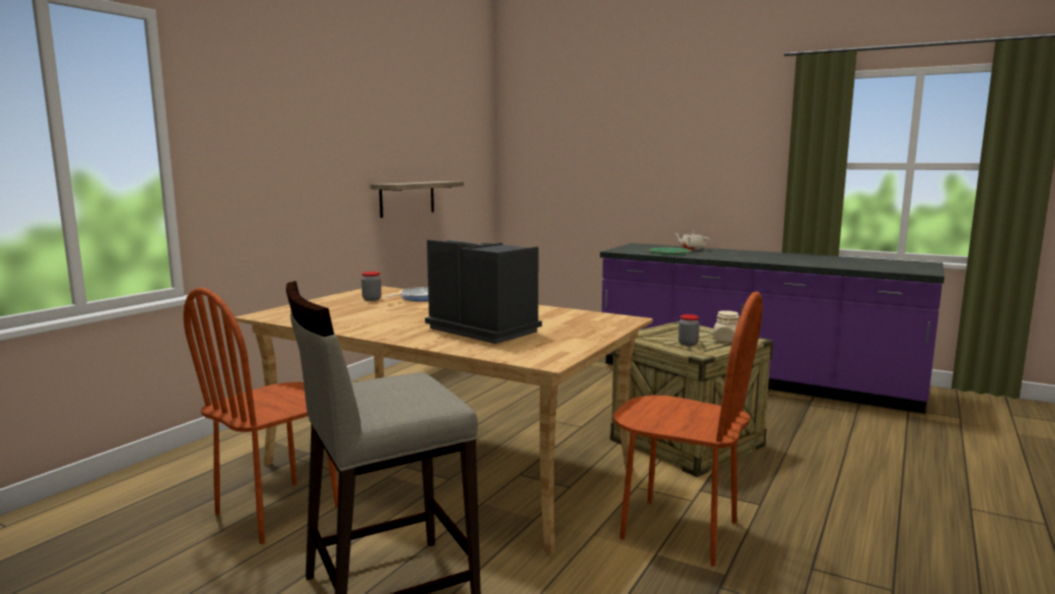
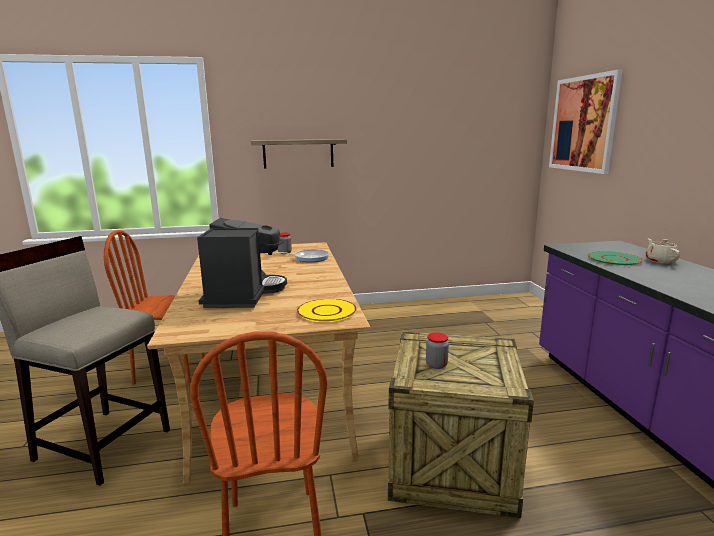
camera: 50 degrees right, 5 degrees up
shelf [370,181,464,218] -> shelf moved to [251,139,347,168]
beige jar [713,311,739,342] -> none
none -> yellow plate [297,299,357,322]
none -> picture [549,69,623,174]

